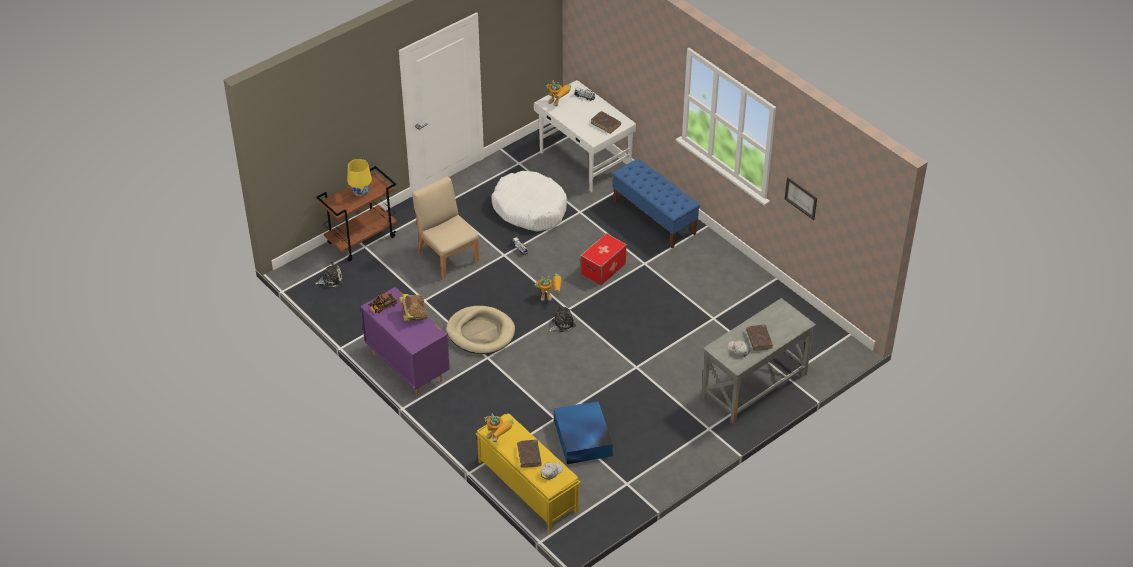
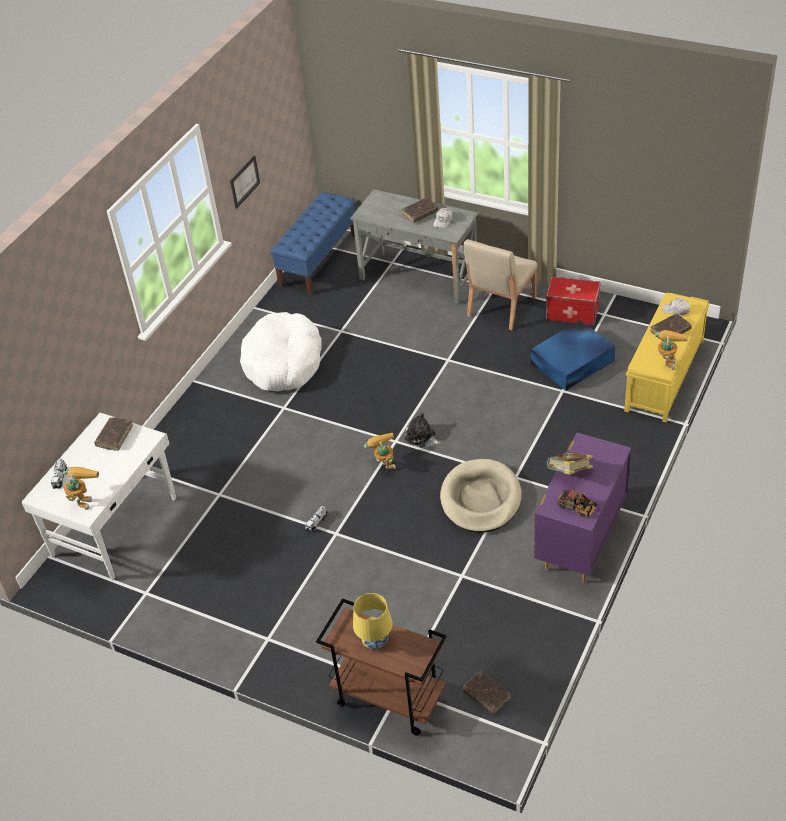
camera: 110 degrees left, 0 degrees up
plush toy [315,261,343,287] -> brown book [462,671,511,714]
beige chair [412,176,479,280] -> beige chair moved to [463,239,537,330]
white dog bed [491,171,567,232] -> white dog bed moved to [240,312,322,392]
storage box [581,233,627,286] -> storage box moved to [546,277,601,325]
blue bench [612,159,700,248] -> blue bench moved to [270,192,356,295]

